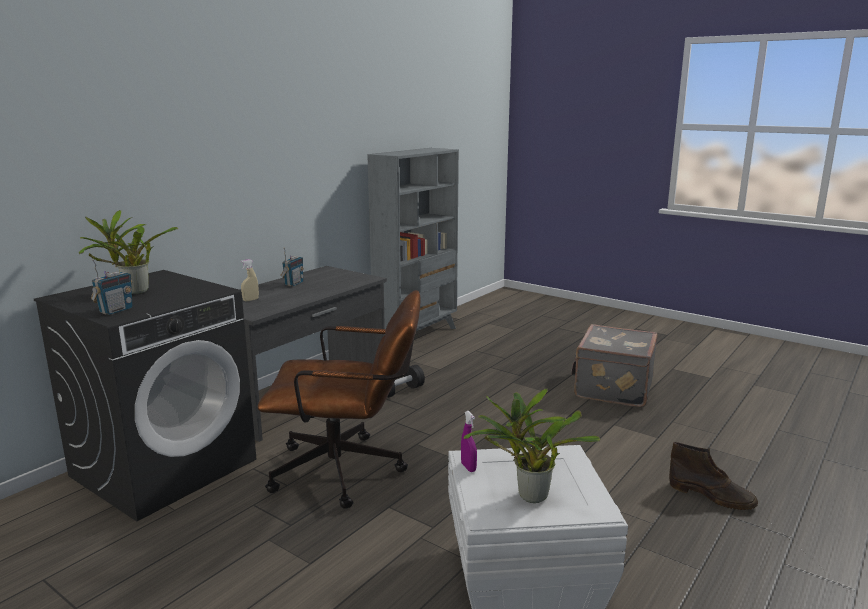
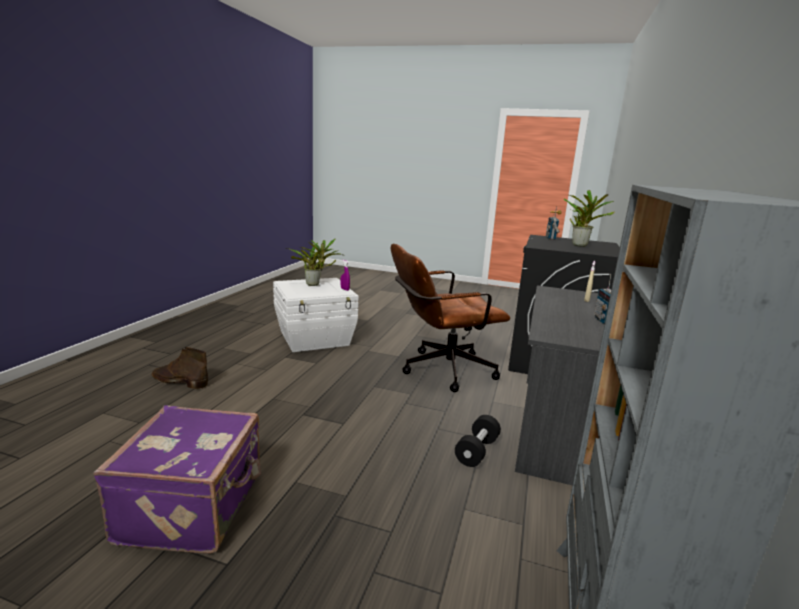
camera: 160 degrees right, 0 degrees up
grey suitcase [571,324,657,407] -> purple suitcase [93,405,261,554]

